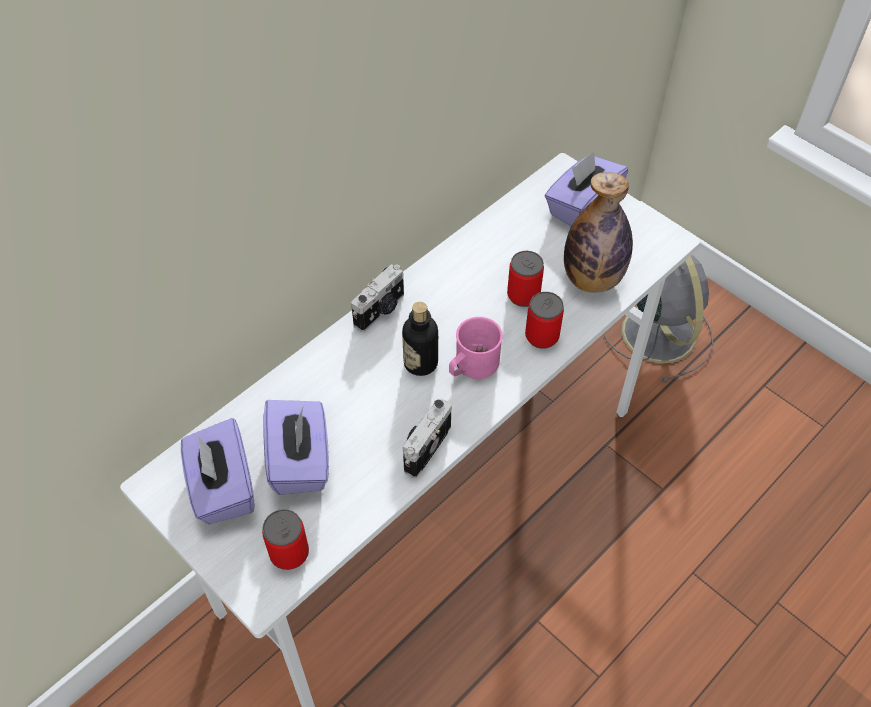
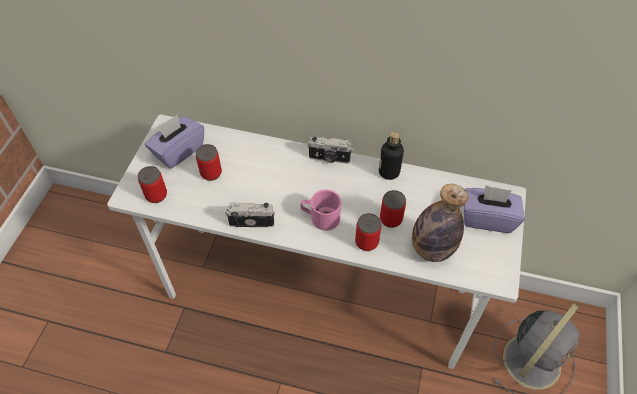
camera: 60 degrees right, 0 degrees up
purple tissue box [263,400,329,495] -> can [196,144,222,181]
bottle [402,302,438,376] -> bottle moved to [379,132,404,180]

